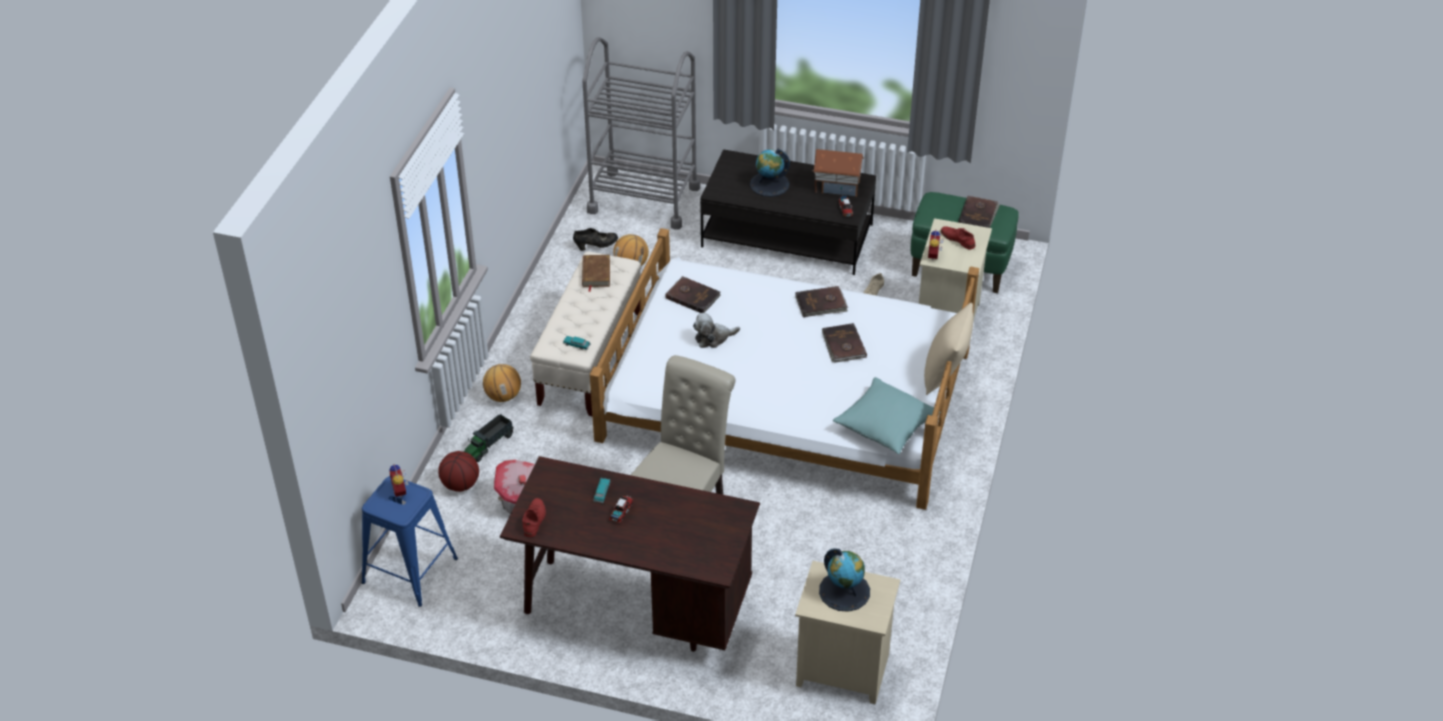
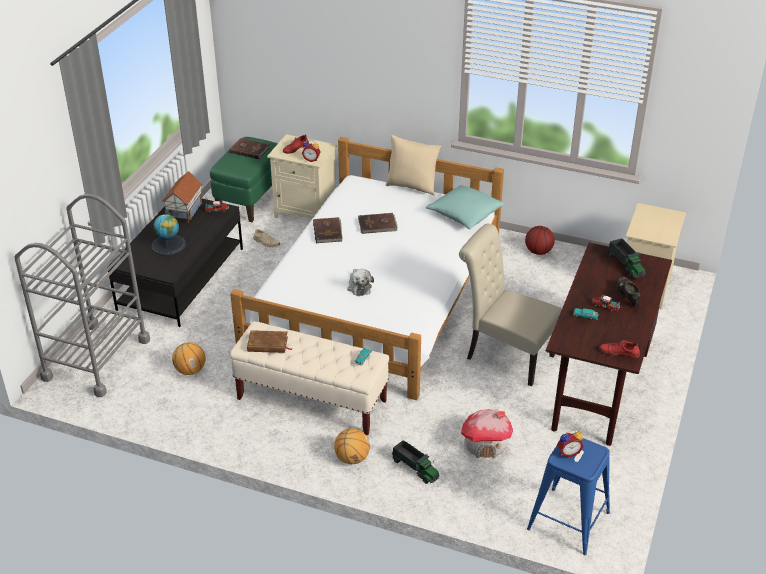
camera: 85 degrees left, 5 degrees down
basketball [438,451,479,492] -> basketball moved to [525,226,555,255]
black shoe [573,228,618,251] -> black shoe moved to [616,276,641,308]
brown book [666,276,721,313] -> none
globe [819,548,870,612] -> none
none -> toy truck [608,238,646,278]

